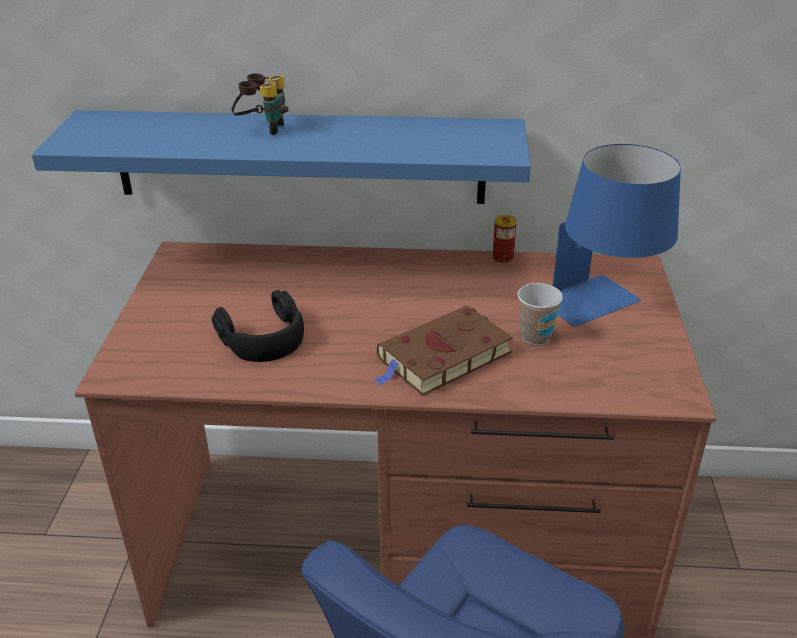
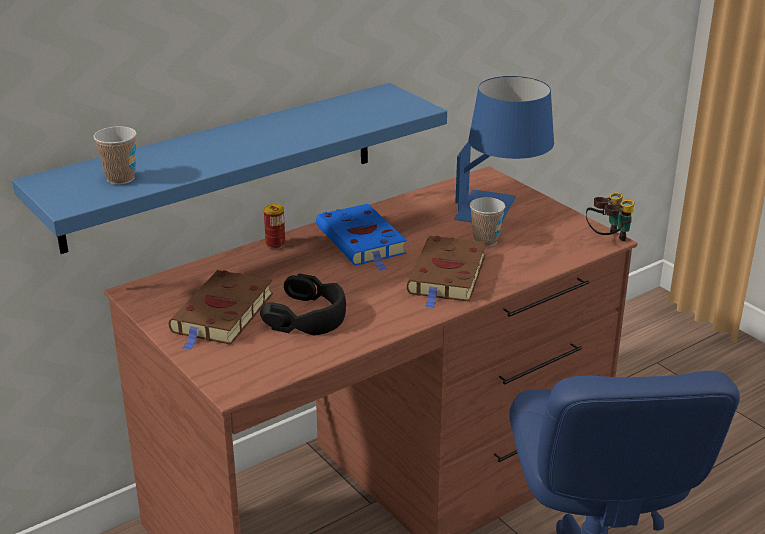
camera: 40 degrees left, 5 degrees down
binoculars [231,74,289,135] -> binoculars moved to [586,192,634,241]
can [492,215,517,264] -> can moved to [264,204,285,249]
none -> cup [94,126,137,185]
none -> brown book [169,270,273,351]
none -> blue book [316,204,407,271]

